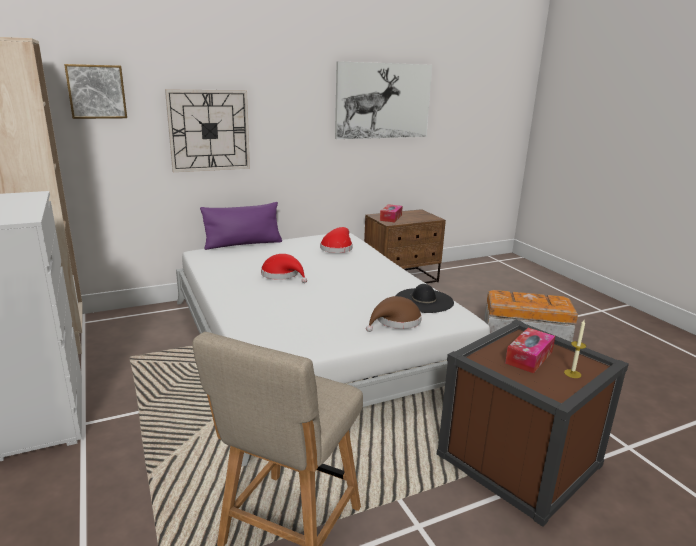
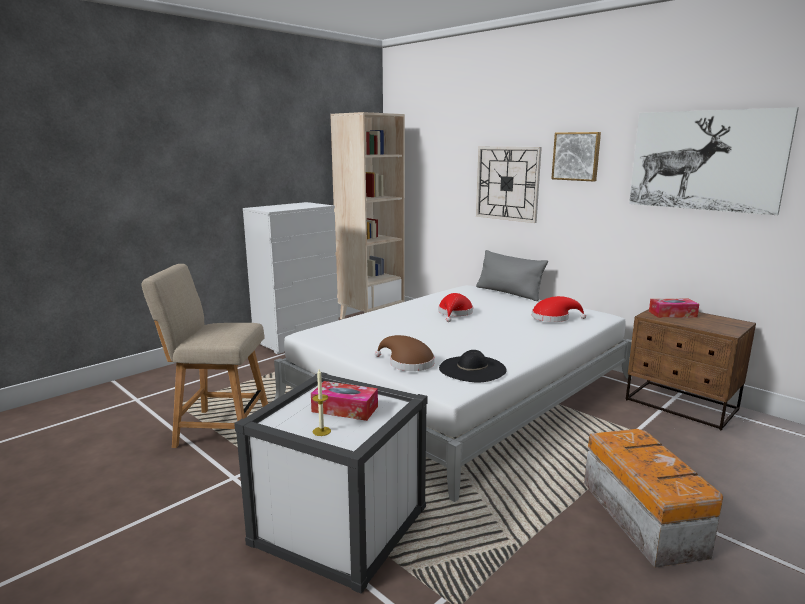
camera: 70 degrees right, 5 degrees down
picture [64,64,127,119] -> picture moved to [551,132,601,182]
purple pillow [200,202,282,250] -> grey pillow [476,250,548,301]
brown storage box [437,320,629,527] -> white storage box [234,372,427,594]

